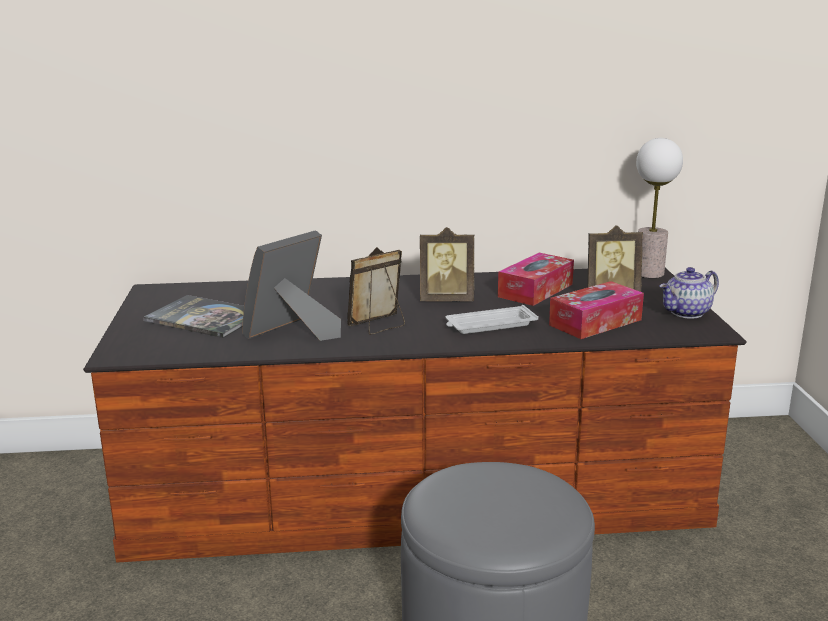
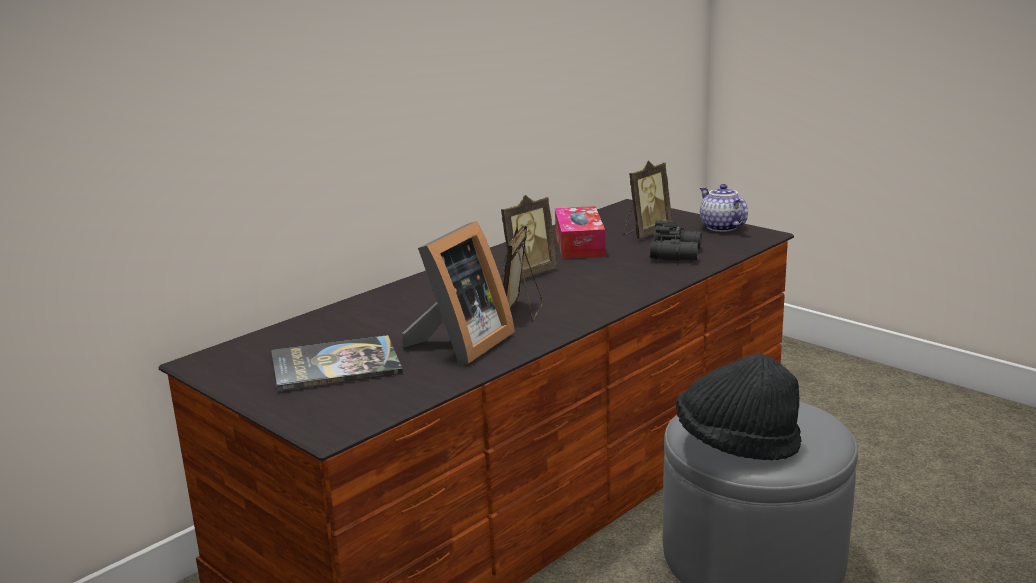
camera: 40 degrees left, 0 degrees up
picture frame [242,230,341,341] -> picture frame turned 150 degrees counterclockwise [402,221,515,365]
white tray [445,305,539,334] -> none
tissue box [549,281,644,339] -> black binoculars [650,220,702,261]
table lamp [636,138,683,278] -> none
teapot [659,267,719,319] -> teapot turned 135 degrees clockwise [700,184,748,232]
none -> black hat [676,354,802,460]

